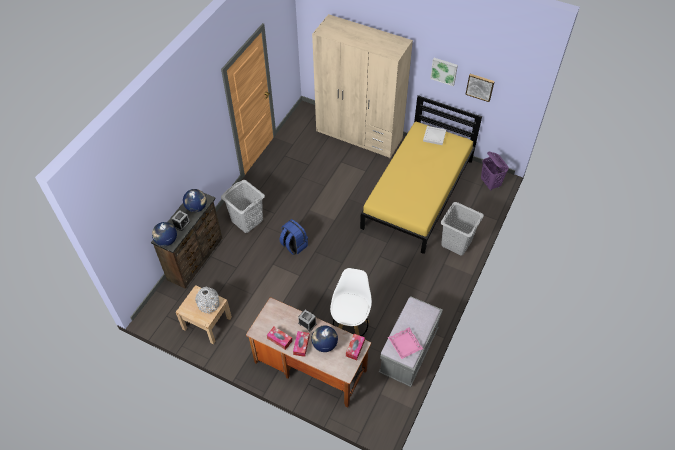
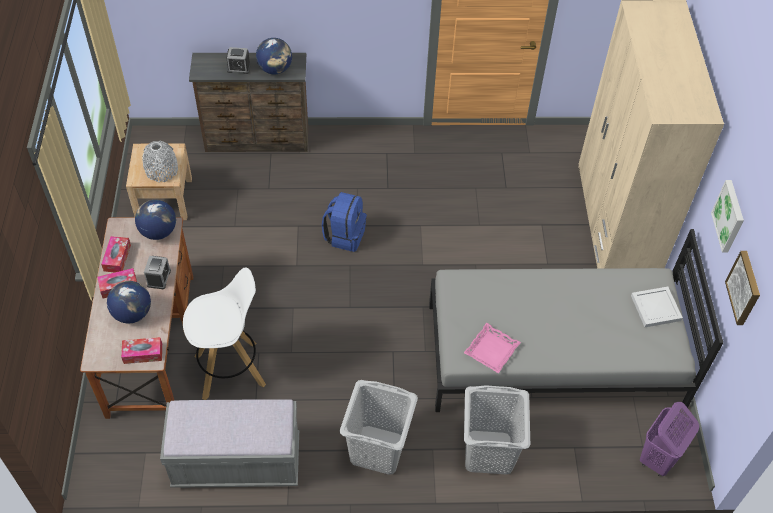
camera: 60 degrees right, 0 degrees up
globe [152,222,177,246] -> globe moved to [135,200,176,240]
grey laundry basket [221,180,265,233] -> grey laundry basket moved to [340,380,418,474]
yellow bed [360,95,482,254] -> grey bed [429,229,723,412]
pink tray [388,327,423,359] -> pink tray moved to [464,323,521,373]

